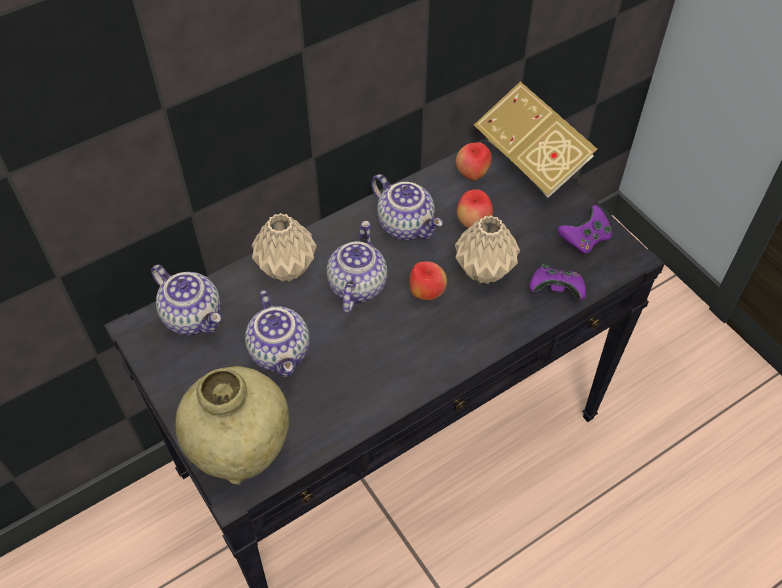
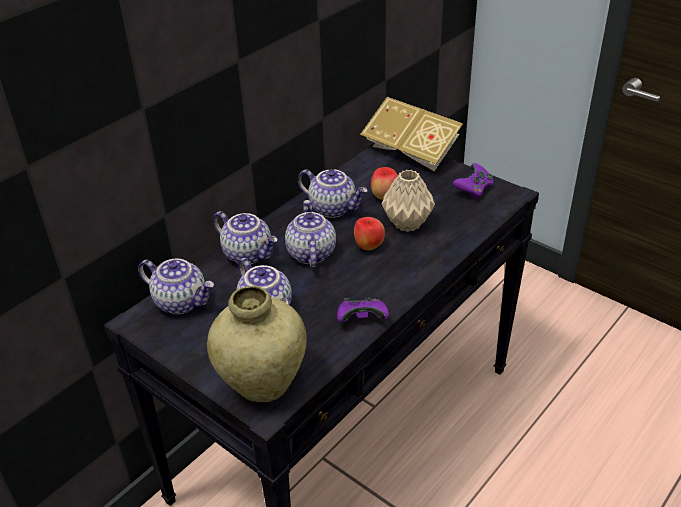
camera: 15 degrees left, 15 degrees down
beige vase [252,213,317,282] -> teapot [213,211,278,265]
apple [456,142,492,181] -> none
purple game controller [529,264,586,300] -> purple game controller moved to [337,298,389,323]

